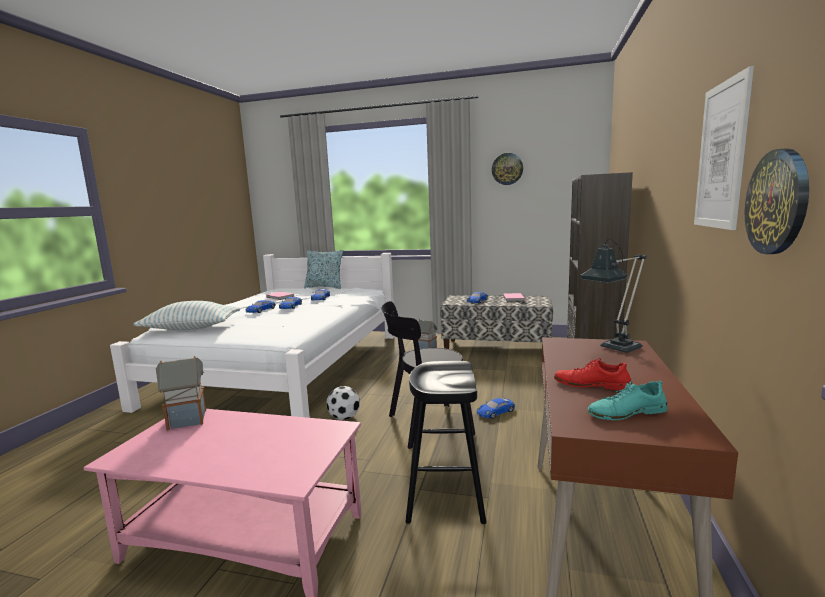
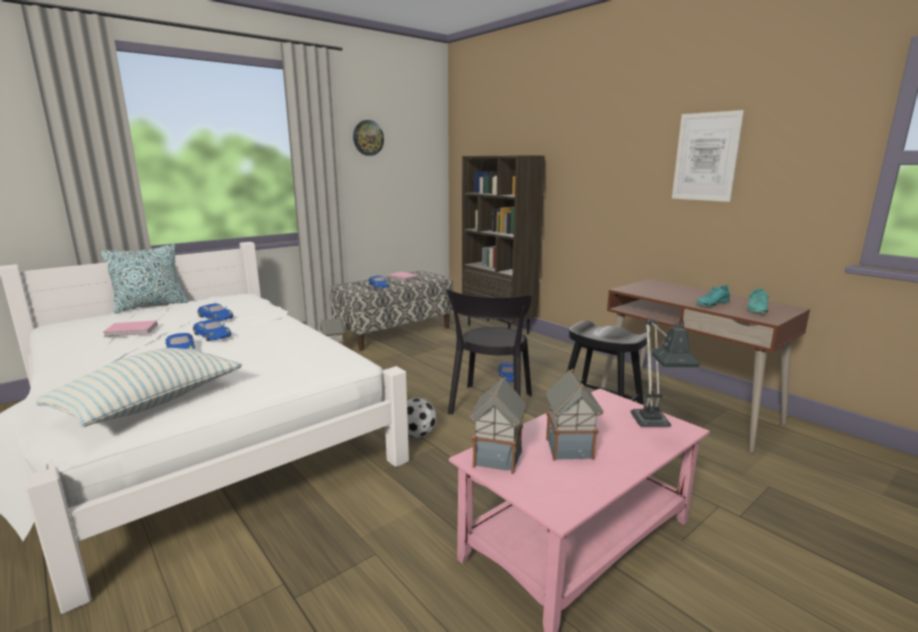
camera: 55 degrees left, 5 degrees up
red shoe [554,358,632,390] -> turquoise shoe [696,285,730,307]
table lamp [581,239,646,353] -> table lamp moved to [631,318,700,427]
wall clock [745,148,809,254] -> none
none -> toy house [545,369,603,460]

